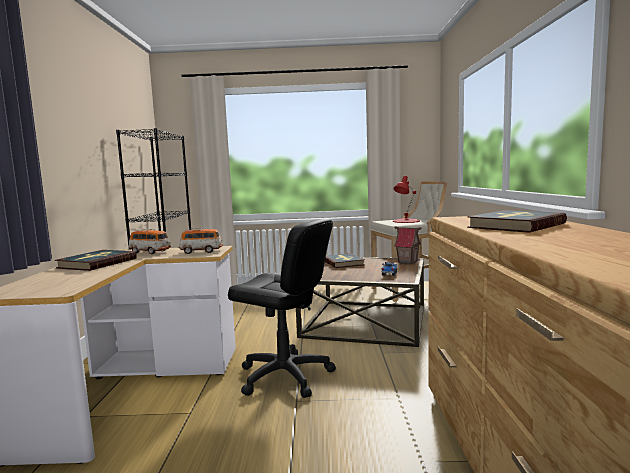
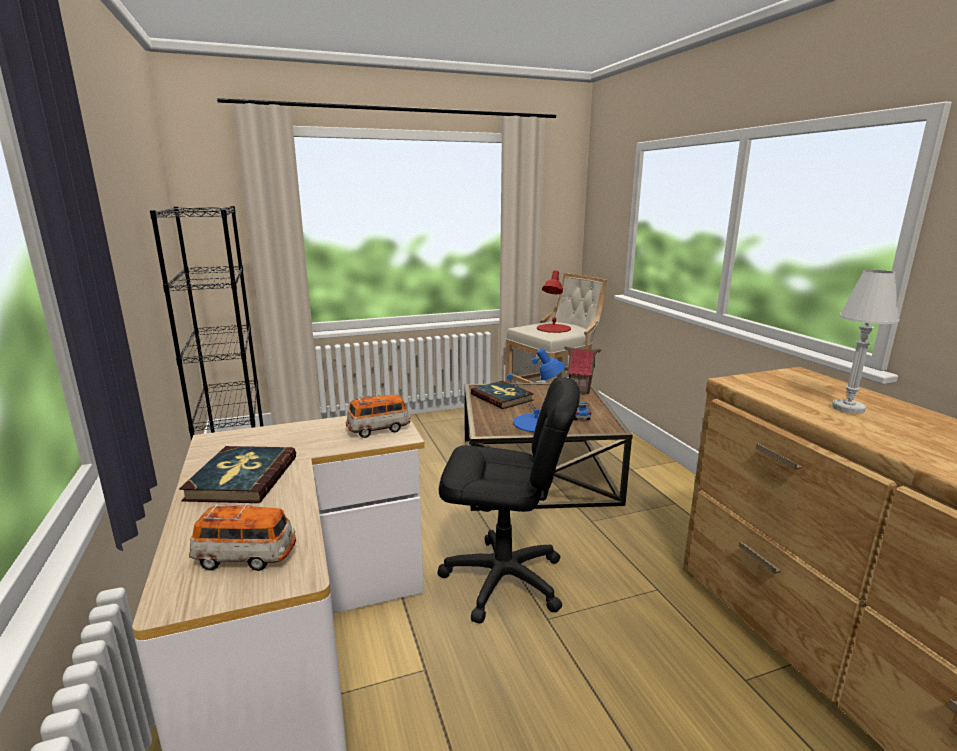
camera: 20 degrees left, 10 degrees up
toy car [129,229,171,254] -> toy car moved to [189,504,296,571]
book [467,210,567,233] -> white table lamp [832,270,900,414]
none -> blue table lamp [507,348,566,432]

